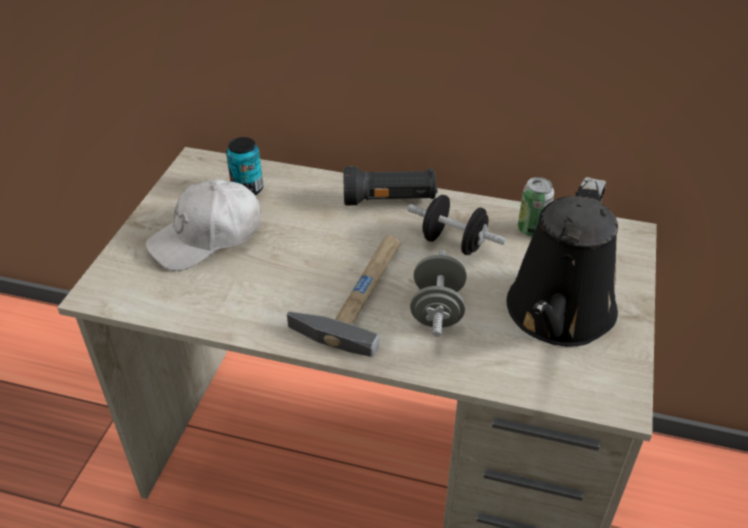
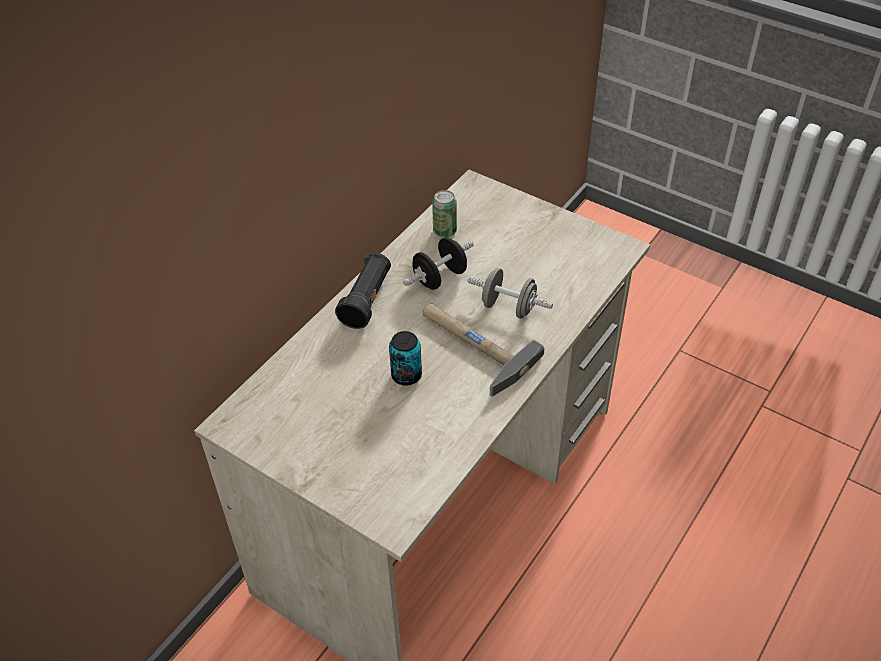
camera: 70 degrees left, 5 degrees up
white cap [145,179,261,271] -> none
can [226,137,263,195] -> can moved to [389,331,422,386]
black watering can [507,177,618,346] -> none

